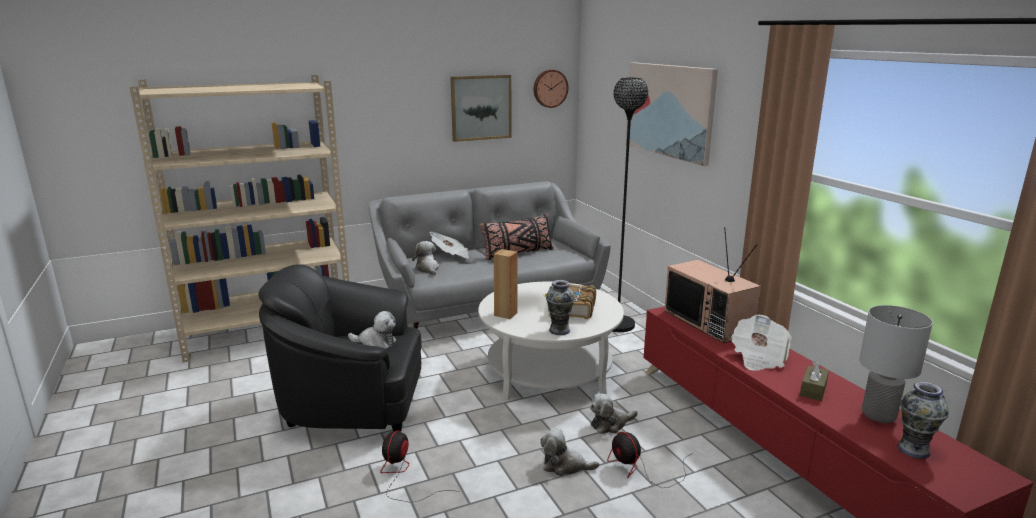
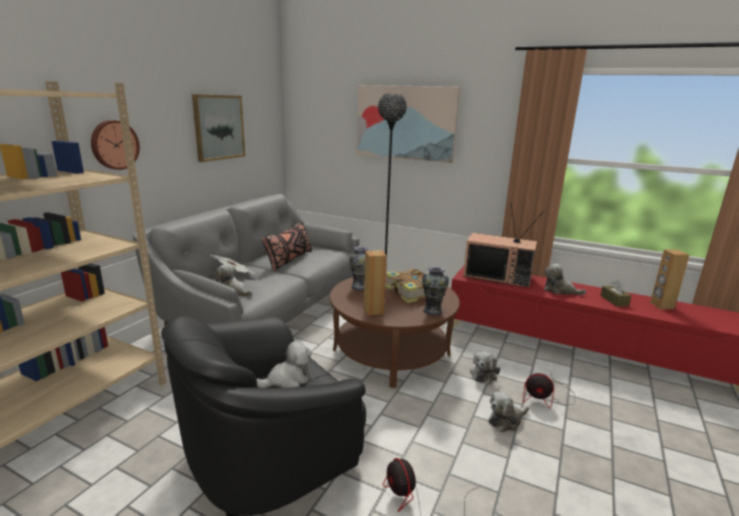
camera: 40 degrees left, 0 degrees up
white coffee table [478,282,624,400] -> brown coffee table [330,272,460,388]
wall clock [534,70,568,108] -> wall clock moved to [91,120,140,170]
newspaper [731,315,792,371] -> plush toy [544,264,586,295]
grey table lamp [859,305,933,423] -> brown speaker [650,249,689,310]
vase [897,382,949,459] -> vase moved to [349,246,368,290]

